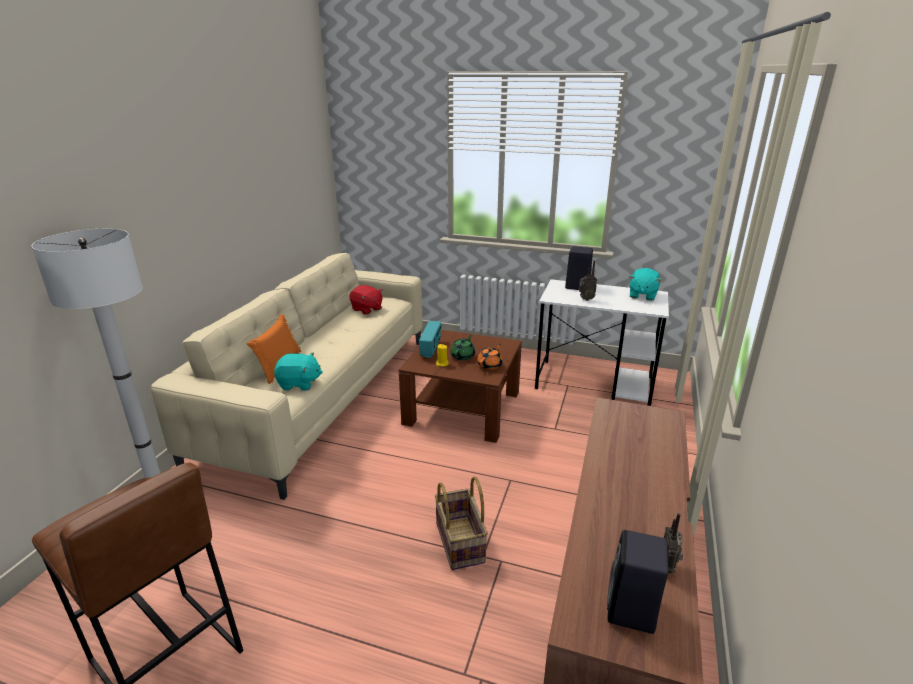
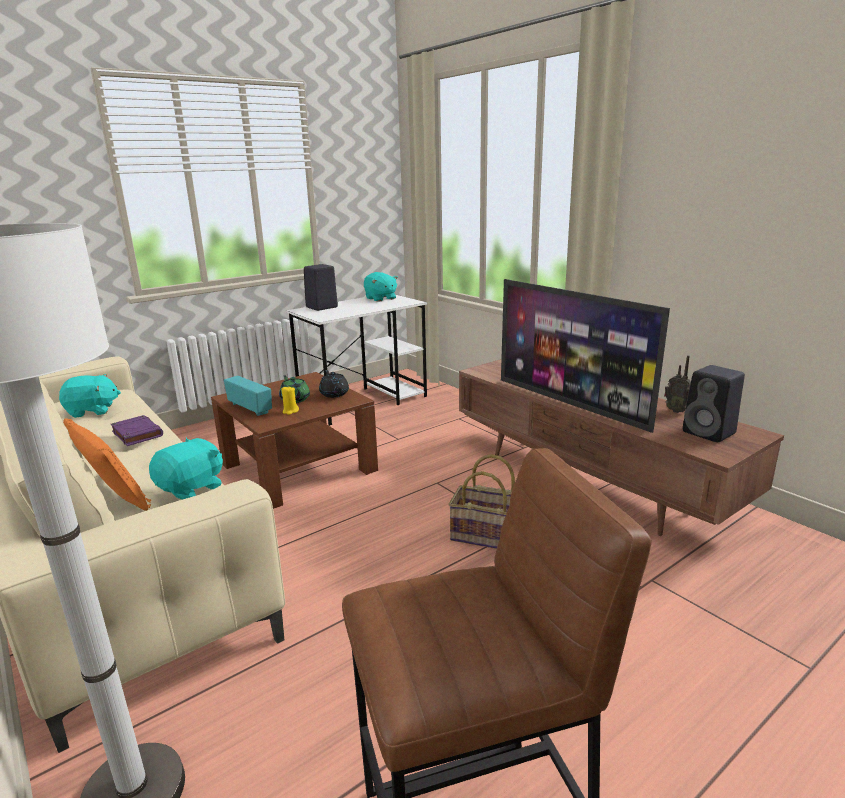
camera: 55 degrees left, 5 degrees down
red plush toy [349,285,382,315] -> turquoise plush toy [59,374,121,418]
orange teapot [477,344,503,370] -> black teapot [319,370,349,398]
radio [579,261,597,301] -> none
none -> purple book [111,415,163,446]
none -> television [501,279,670,433]

